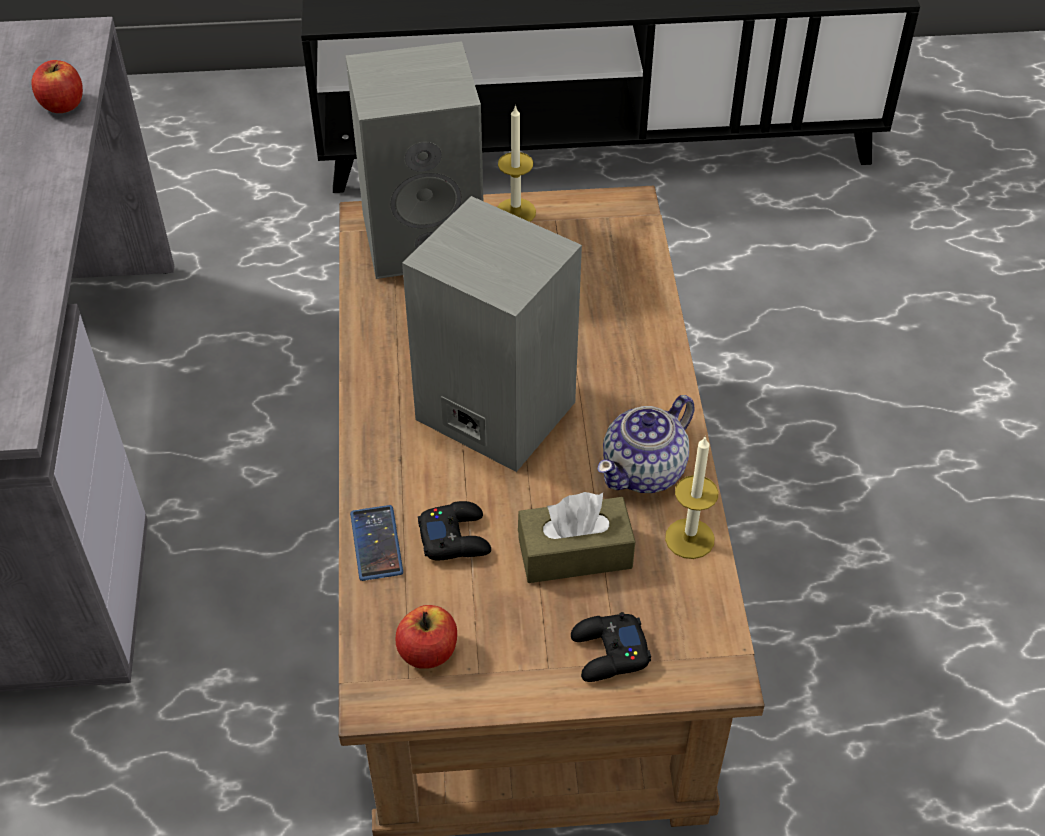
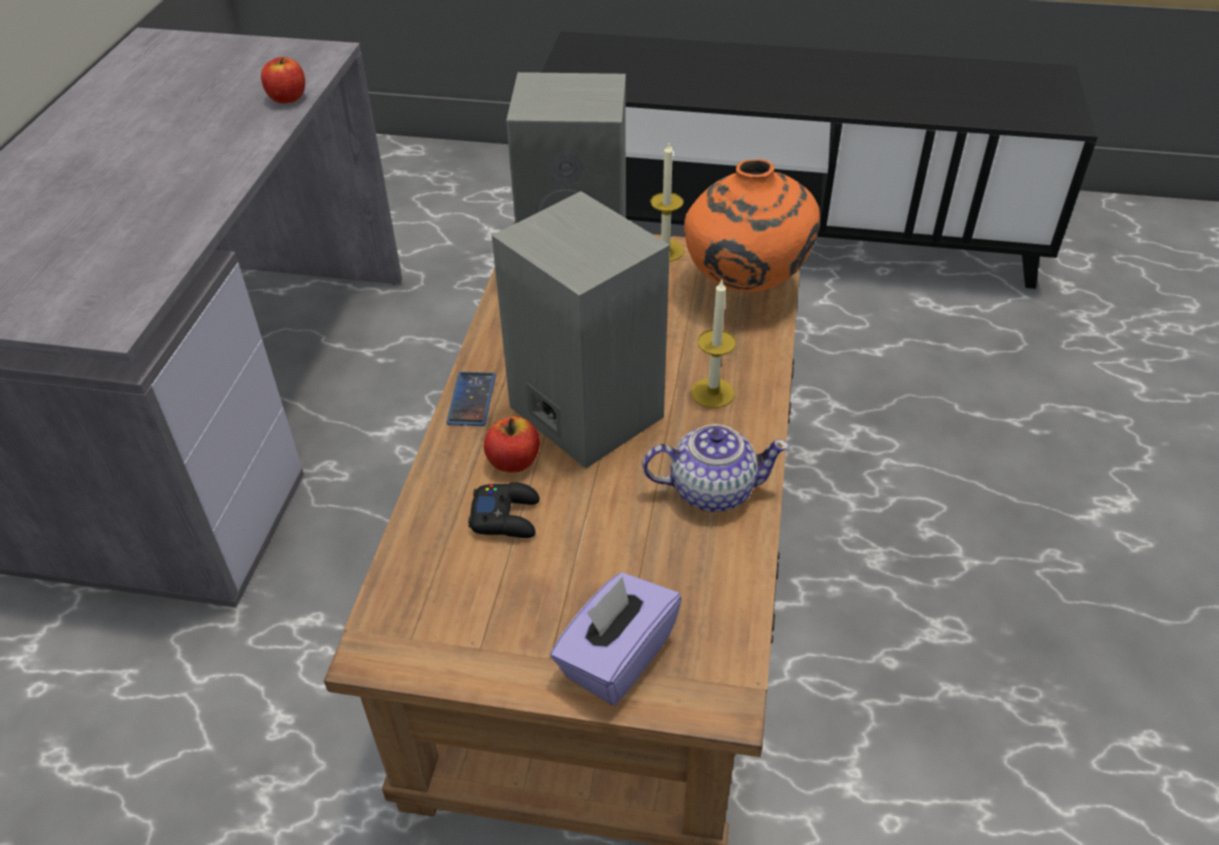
camera: 15 degrees right, 5 degrees down
phone [350,505,403,581] -> phone moved to [446,371,496,426]
apple [396,605,457,669] -> apple moved to [484,416,540,473]
brown tissue box [518,492,635,583] -> none
black game controller [571,612,651,682] -> purple tissue box [550,572,682,705]
teapot [598,395,695,493] -> teapot turned 150 degrees counterclockwise [643,424,790,512]
candle [665,435,719,559] -> candle moved to [691,279,736,408]
none -> orange vase [684,159,820,293]

